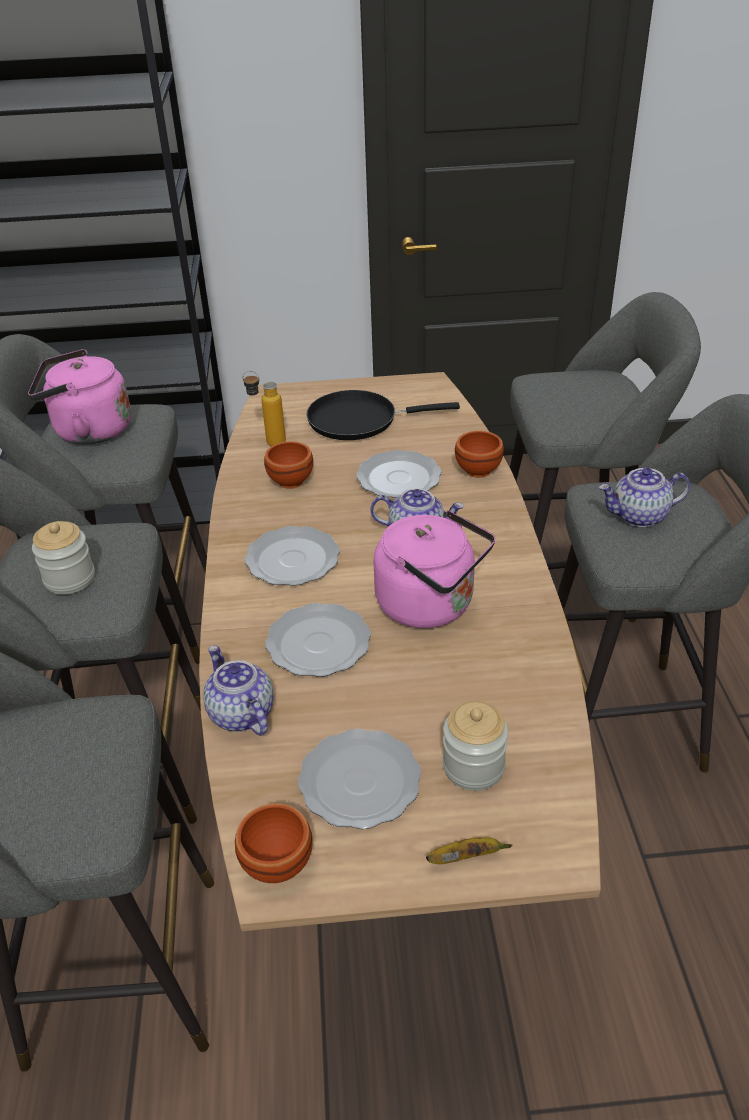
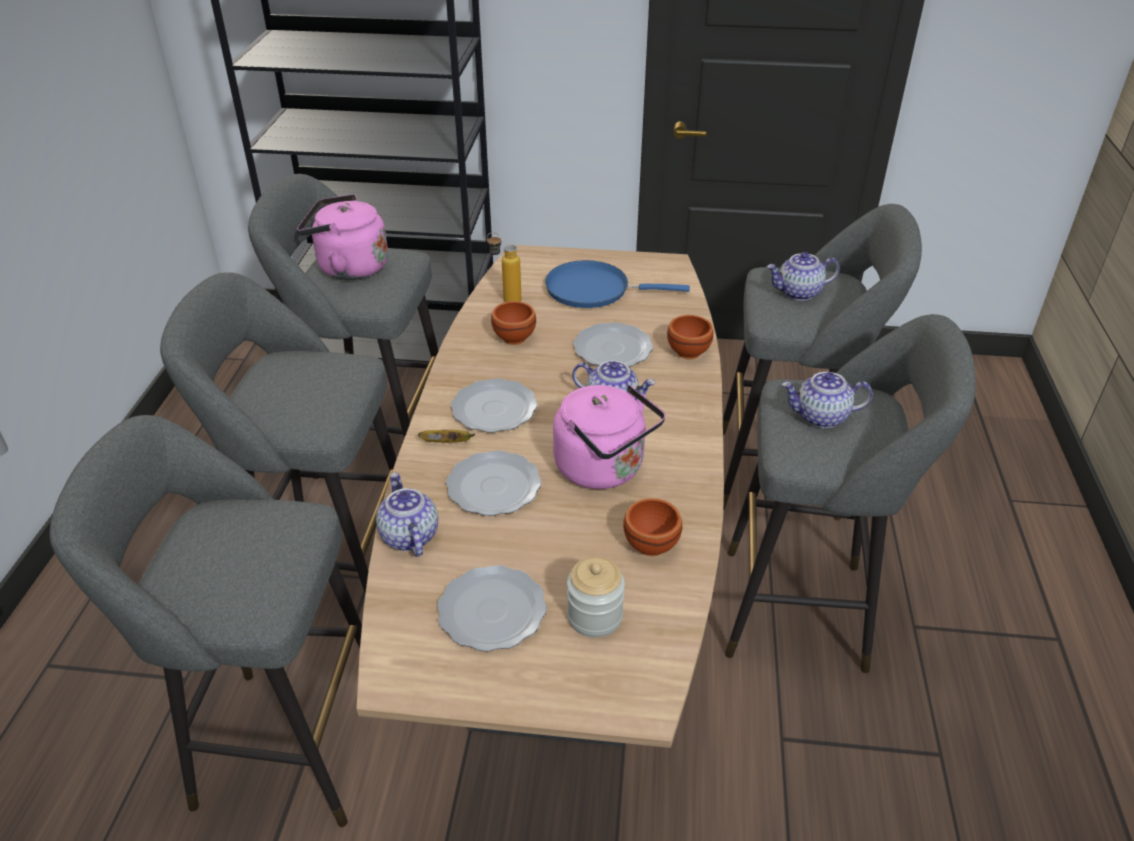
camera: 10 degrees right, 0 degrees up
jar [32,521,95,594] -> none
brown bowl [235,803,313,883] -> brown bowl moved to [623,498,682,556]
black frying pan [306,390,460,440] -> blue frying pan [545,260,690,308]
banana [426,837,513,864] -> banana moved to [418,430,475,443]
none -> teapot [767,252,840,301]

